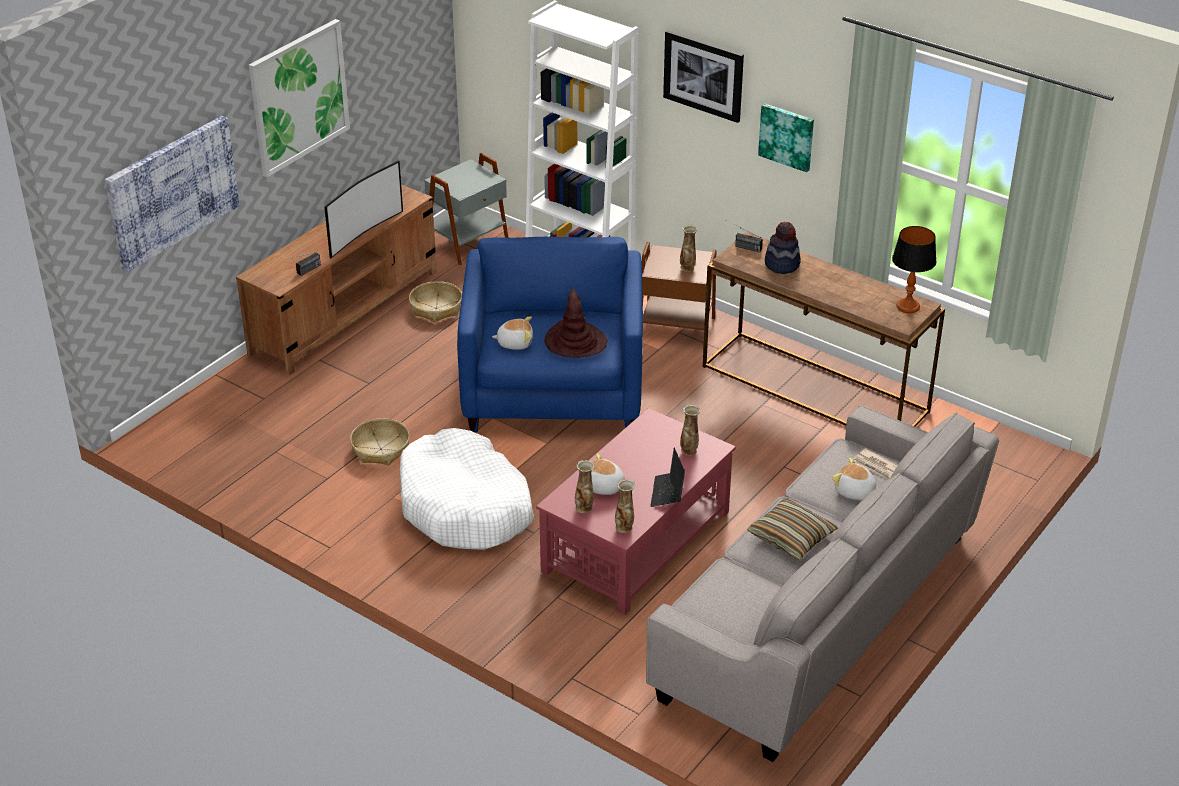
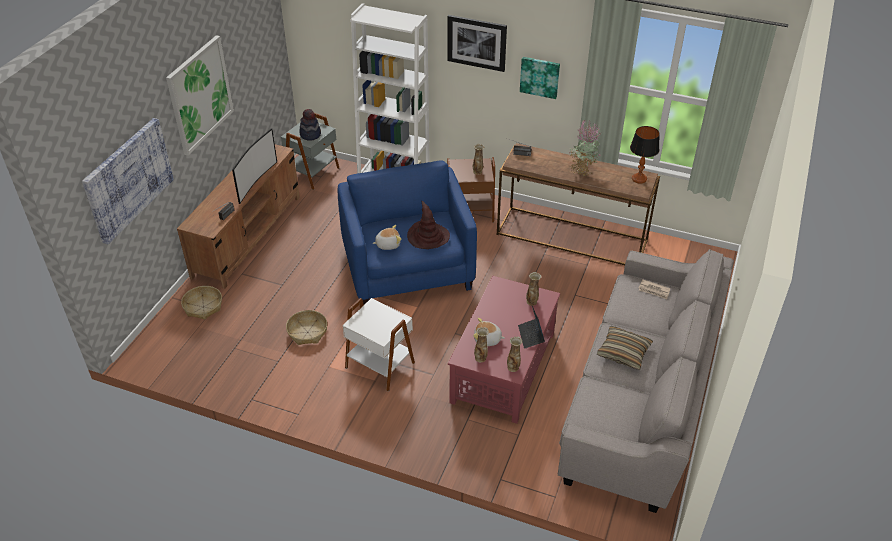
camera: 15 degrees left, 5 degrees up
white dog bed [400,428,534,550] -> white side table [343,298,415,391]
basket [409,281,462,322] -> basket moved to [181,286,222,320]
hat [765,222,801,274] -> hat moved to [300,109,321,141]
plush toy [832,458,876,500] -> none
none -> potted plant [569,120,602,177]

